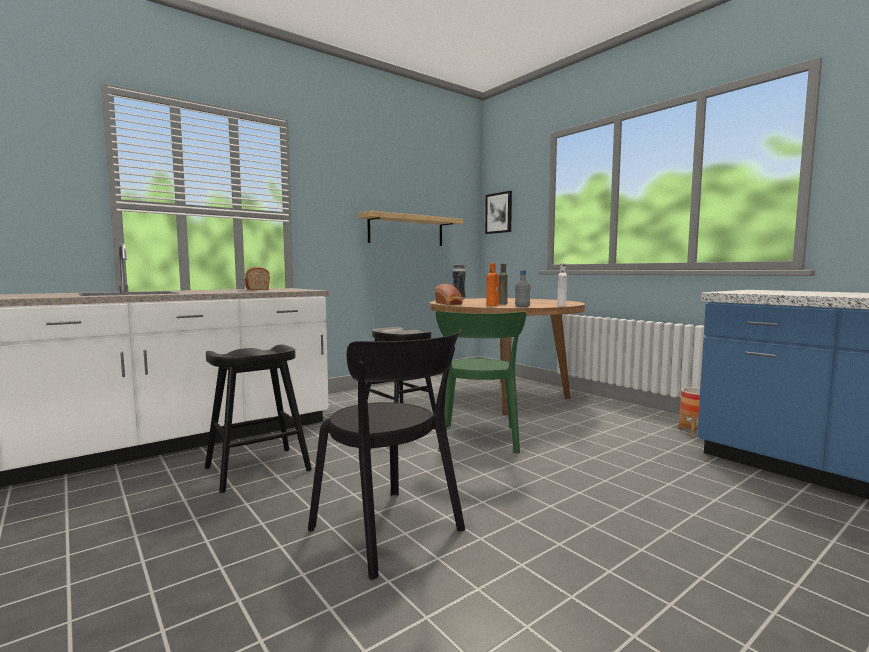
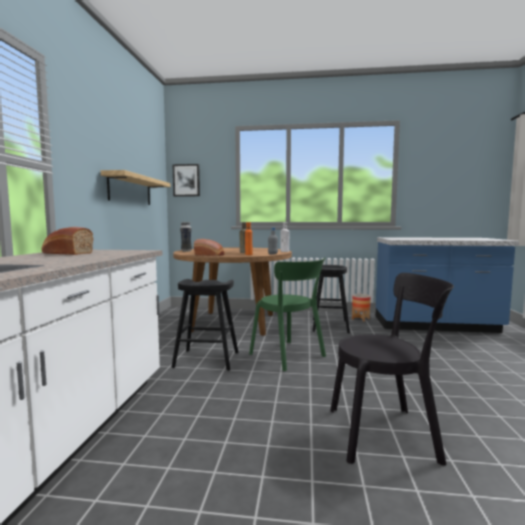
camera: 45 degrees left, 0 degrees up
black stool [205,344,312,493] -> black stool moved to [312,265,350,334]

